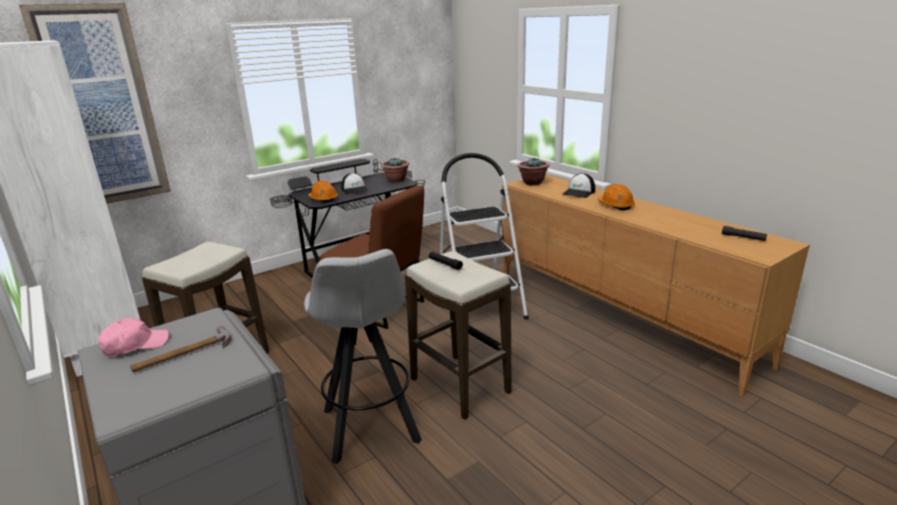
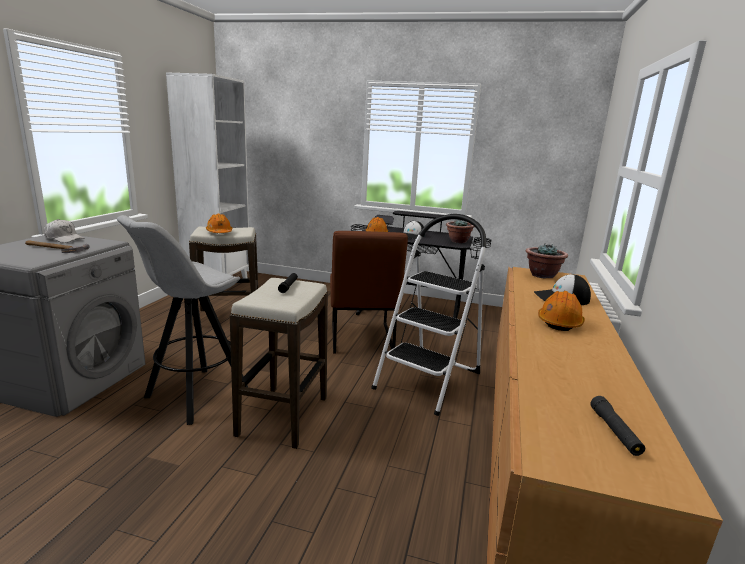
camera: 50 degrees right, 5 degrees down
picture [19,3,171,204] -> none
pink cap [98,318,169,356] -> white cap [44,219,85,243]
none -> orange hard hat [206,214,232,233]

